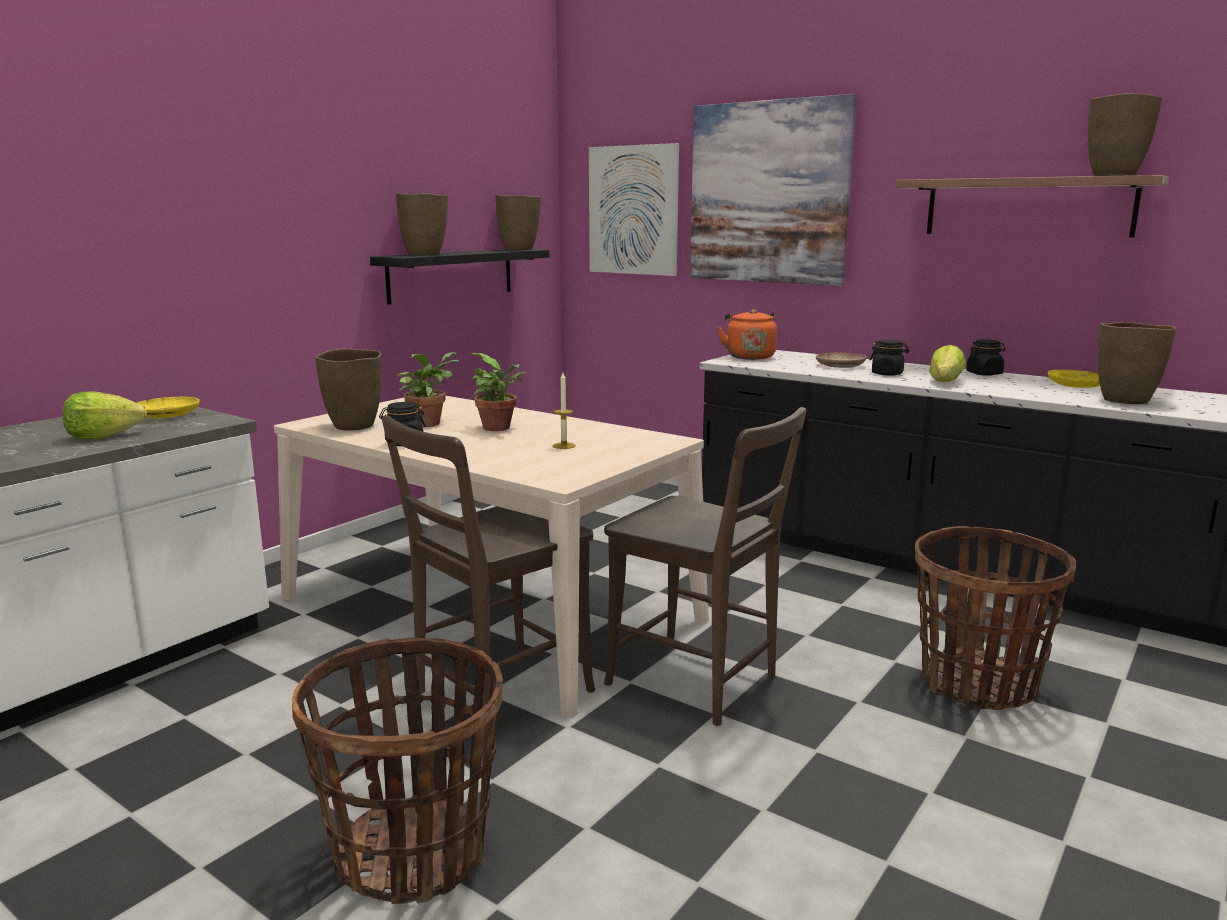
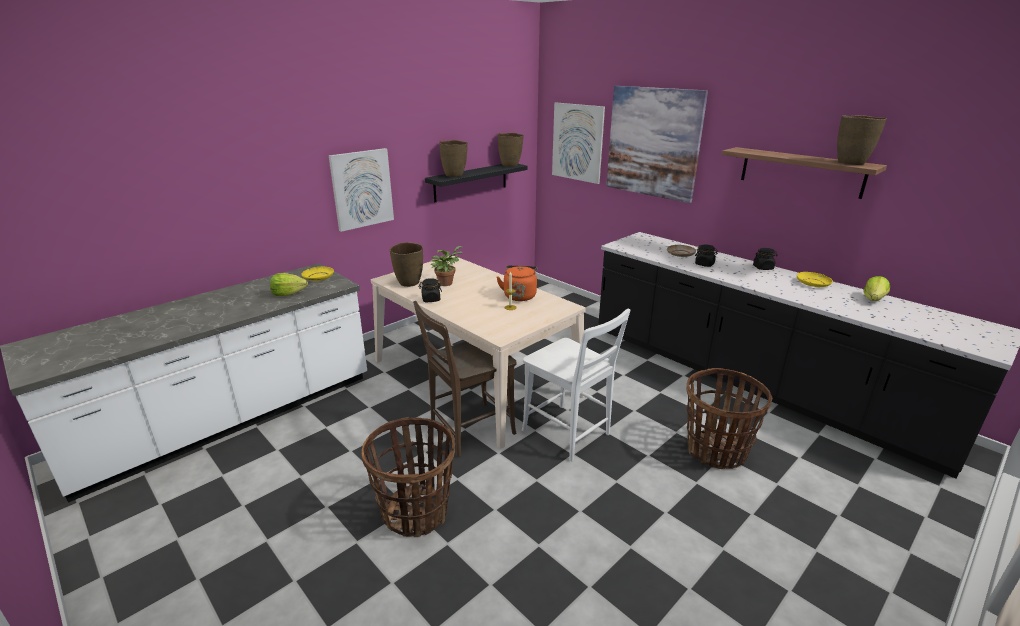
camera: 10 degrees right, 10 degrees up
potted plant [469,353,526,431] -> none
brown chair [604,407,806,726] -> white chair [522,309,630,461]
orange kettle [717,309,777,360] -> orange kettle moved to [496,265,537,301]
lettuce [929,345,966,382] -> lettuce moved to [863,276,890,301]
brown vase [1098,322,1176,404] -> none
none -> picture [329,148,394,232]

